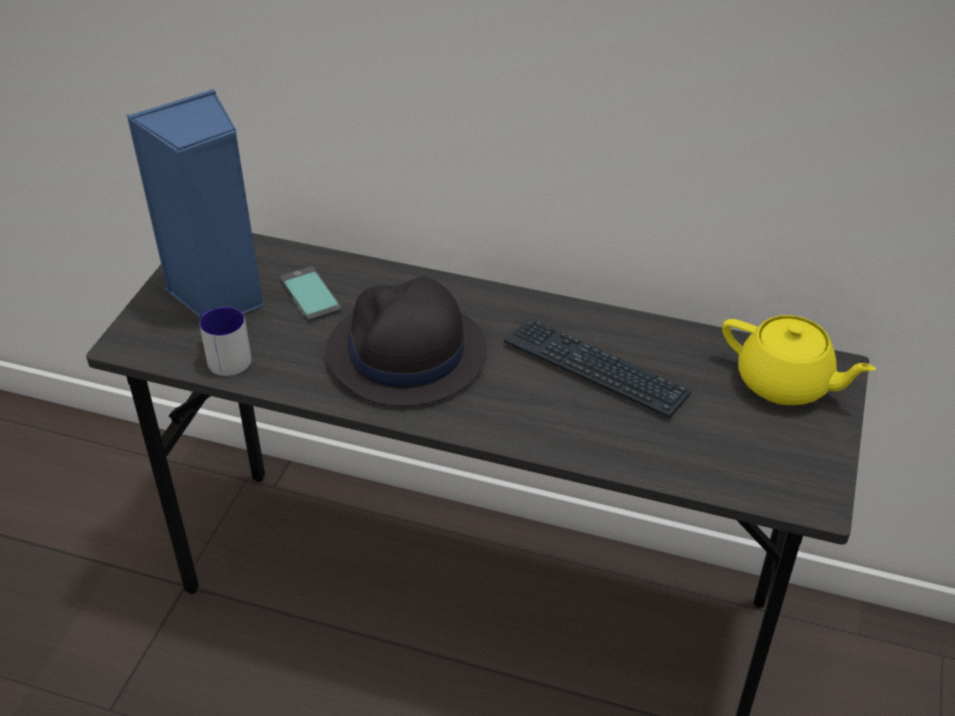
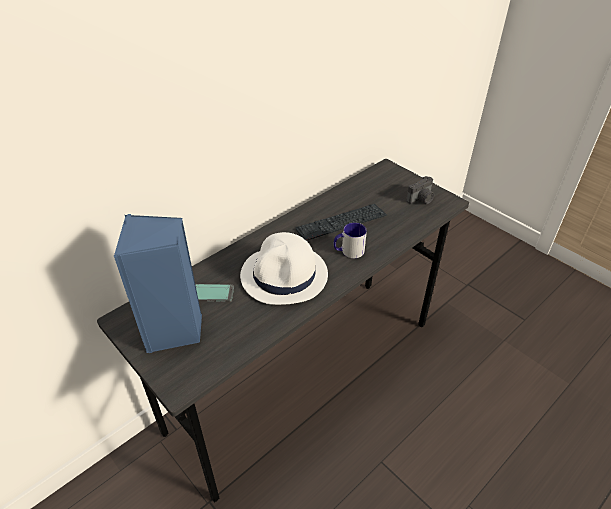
camera: 60 degrees left, 0 degrees up
mug [199,307,252,376] -> mug moved to [334,223,367,258]
black hat [325,277,487,406] -> white hat [240,232,328,305]
yellow teapot [722,315,876,405] -> none
none -> camera [406,176,435,204]

